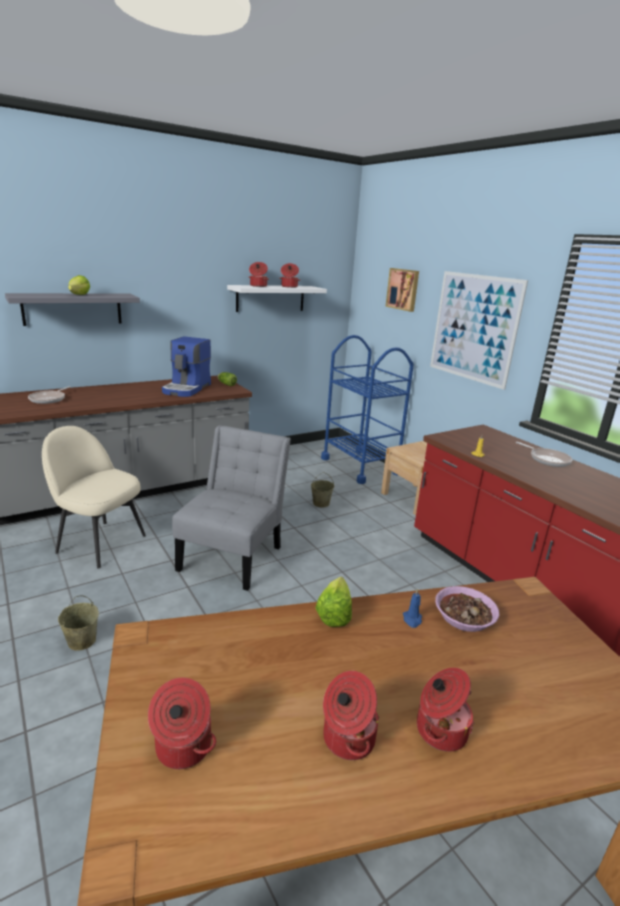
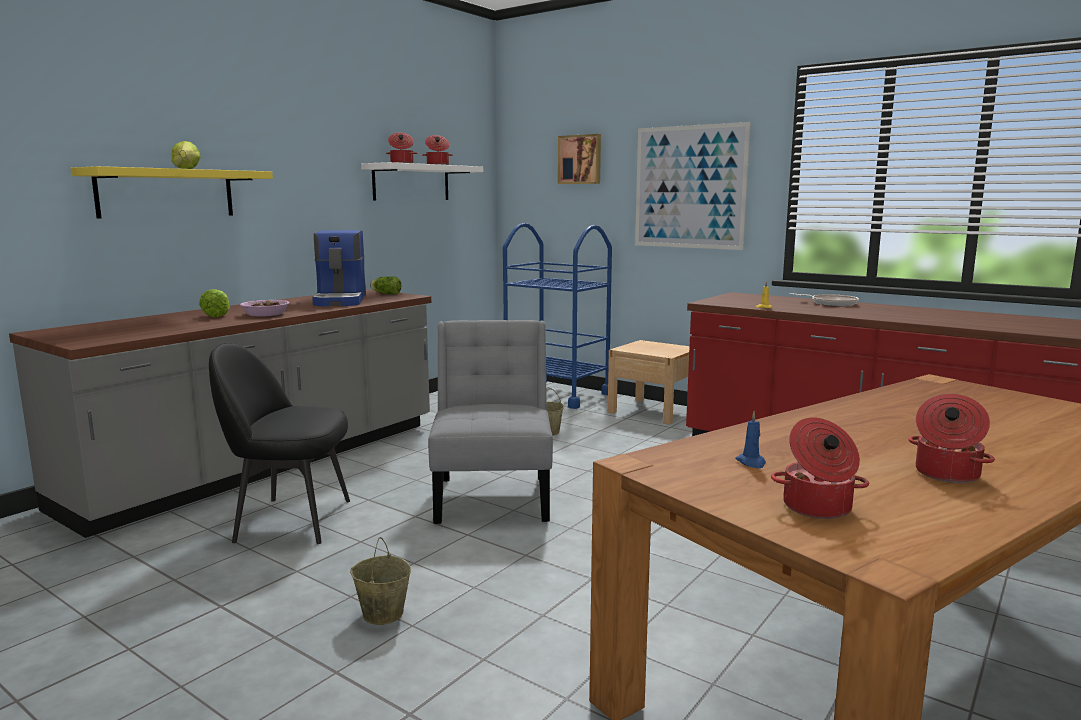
camera: 20 degrees left, 10 degrees down
grey shelf [5,293,140,326] -> yellow shelf [71,166,273,218]
frying pan [28,386,71,404] -> none
beige chair [42,426,146,569] -> black chair [209,343,350,544]
lettuce [316,577,352,627] -> lettuce moved to [199,289,230,317]
blue candle [403,588,422,628] -> blue candle moved to [735,411,766,468]
cooking pot [417,668,475,752] -> none
bowl [435,586,499,632] -> bowl moved to [240,300,289,317]

